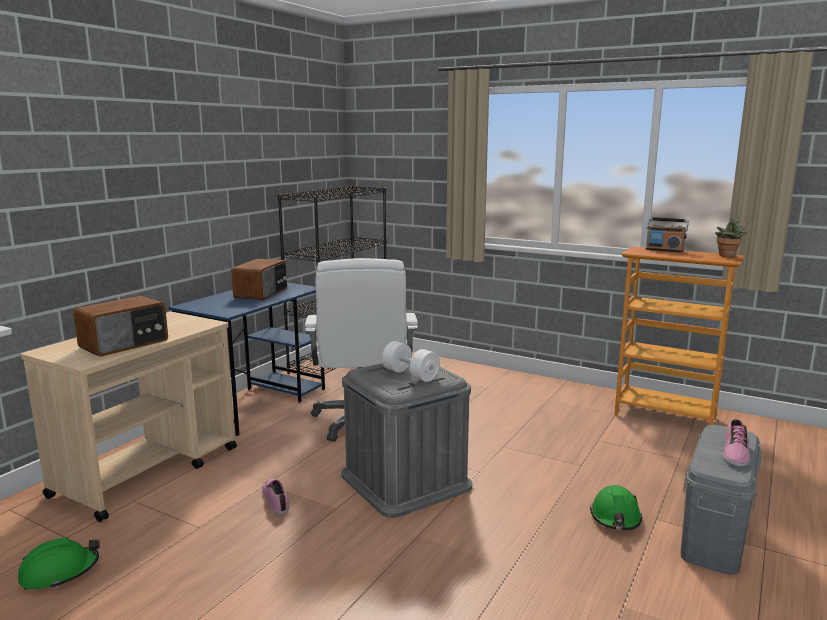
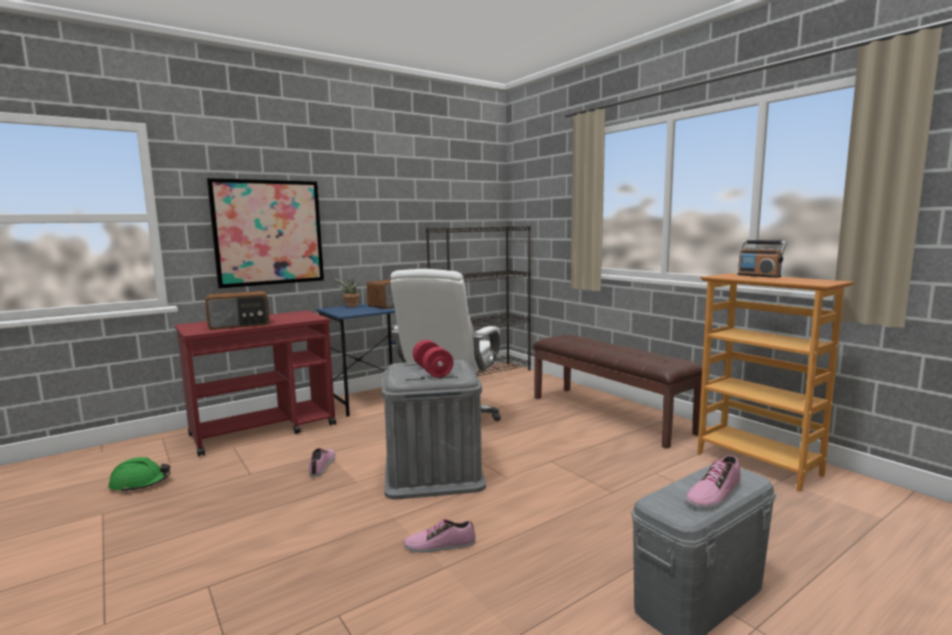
camera: 25 degrees right, 5 degrees down
beige cart [21,312,237,522] -> red cart [175,311,336,457]
white dumbbell [382,341,440,382] -> red dumbbell [413,340,453,378]
green hard hat [590,485,642,530] -> none
potted plant [715,216,748,257] -> potted plant moved to [332,277,361,307]
none -> picture [207,178,324,288]
none -> shoe [404,519,476,553]
none -> brown bench [533,335,703,449]

